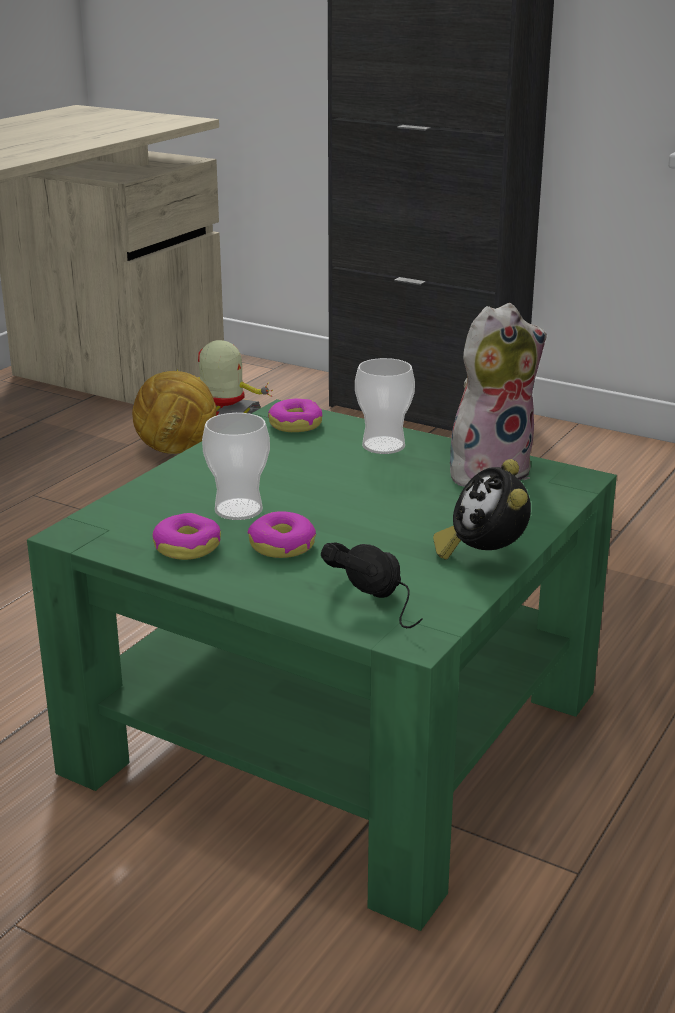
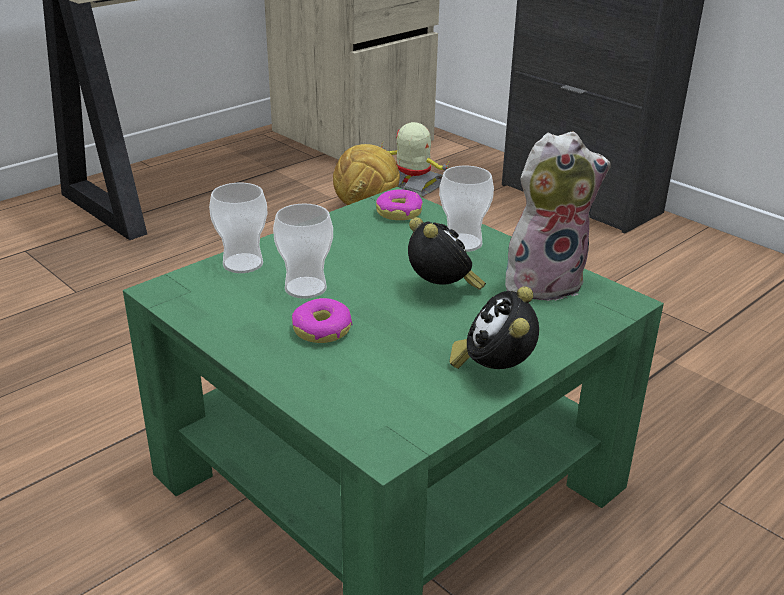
camera: 15 degrees right, 5 degrees up
donut [153,513,221,560] -> none
black headphones [321,543,423,628] -> none
none -> cup [209,183,268,273]
none -> alarm clock [408,217,486,290]

